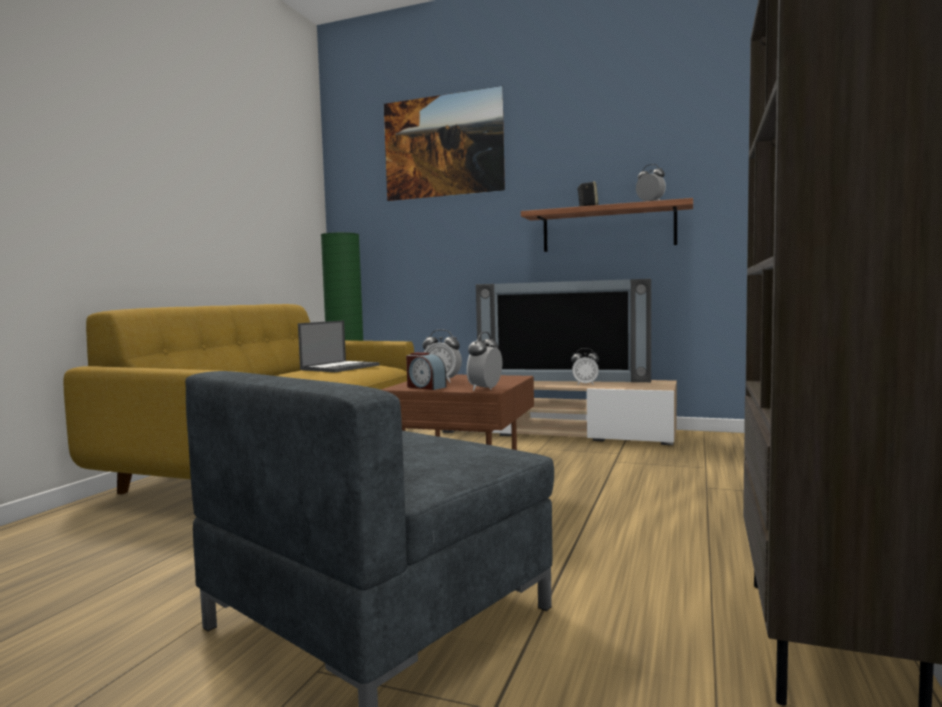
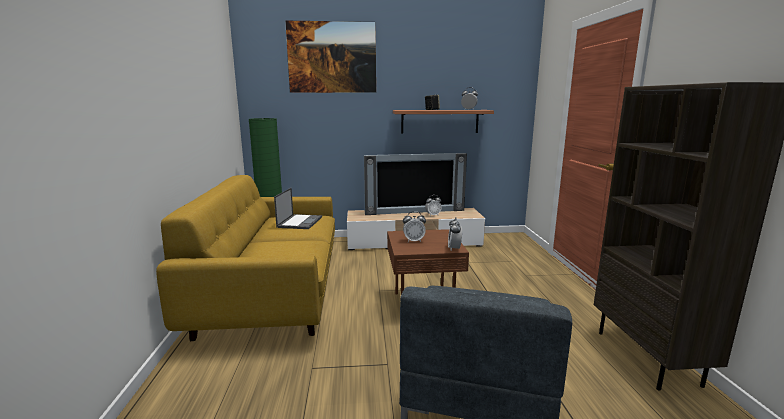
camera: 25 degrees left, 10 degrees up
alarm clock [406,352,447,390] -> none

